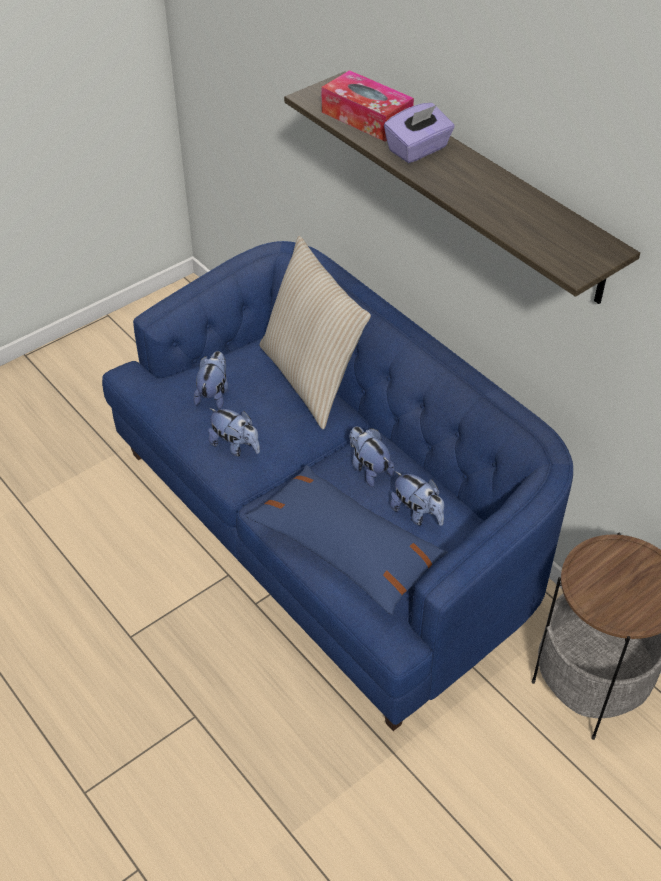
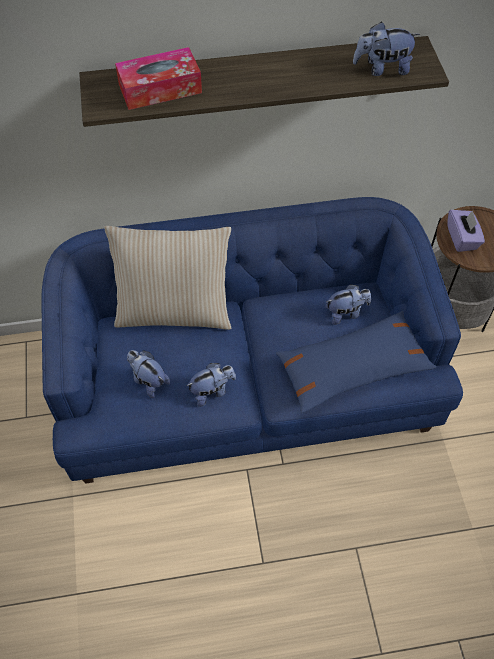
camera: 60 degrees left, 10 degrees up
plush toy [349,426,395,487] -> plush toy moved to [353,22,420,76]
purple tissue box [384,103,455,163] -> purple tissue box moved to [448,210,485,252]

